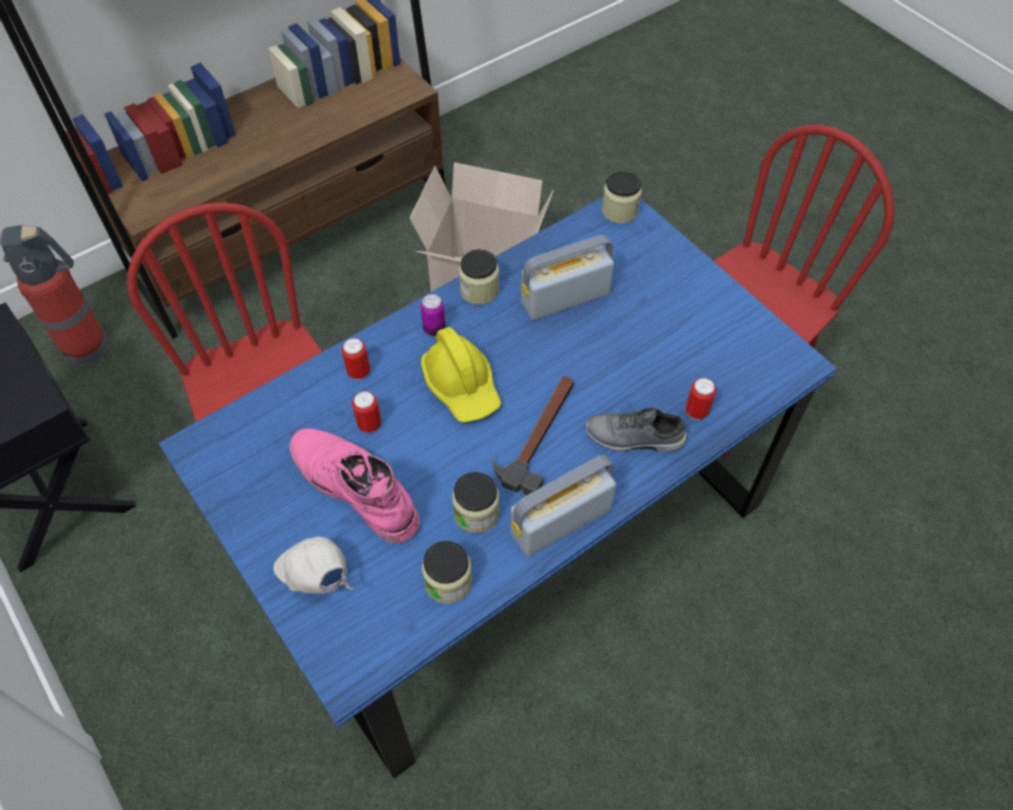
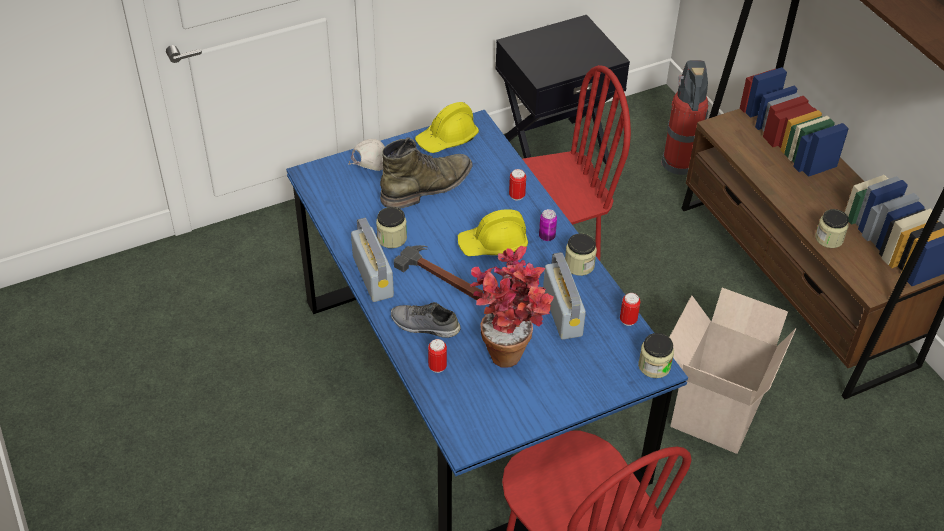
camera: 100 degrees right, 10 degrees down
pink boot [289,428,420,544] -> green boot [380,137,472,209]
can [352,391,381,433] -> can moved to [620,293,640,326]
jar [422,541,472,604] -> jar moved to [815,209,849,248]
grey shoe [586,407,687,452] -> grey shoe turned 90 degrees counterclockwise [391,302,461,338]
none -> yellow hard hat [415,102,479,153]
none -> potted plant [470,246,554,368]

